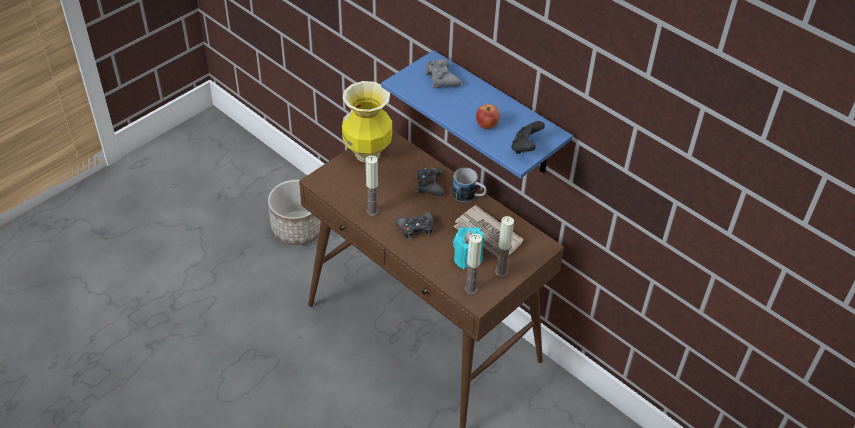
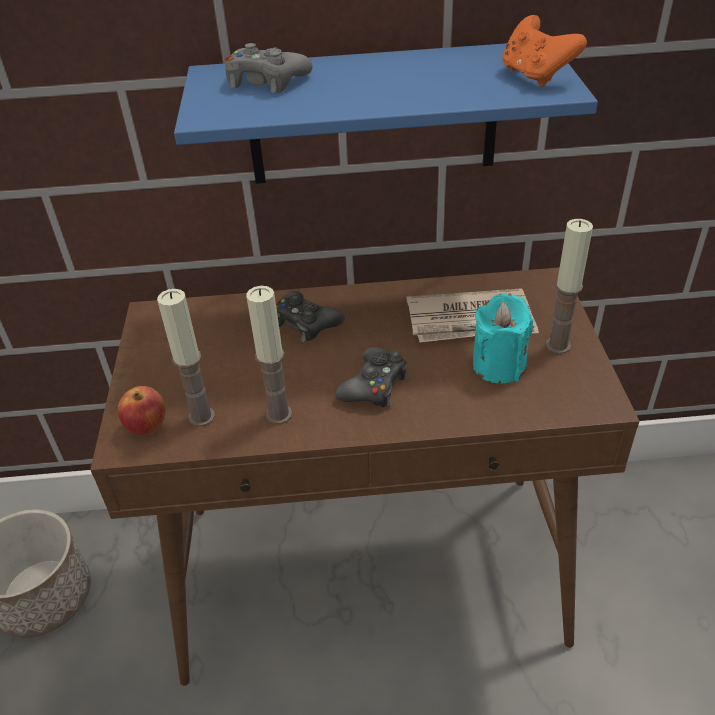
camera: 45 degrees left, 5 degrees down
vase [342,81,392,162] -> none
mug [452,168,487,202] -> none
candle [464,234,482,294] -> candle moved to [157,289,215,427]
apple [476,104,500,129] -> apple moved to [118,386,166,435]
black game controller [511,121,545,154] -> orange game controller [502,15,587,87]

